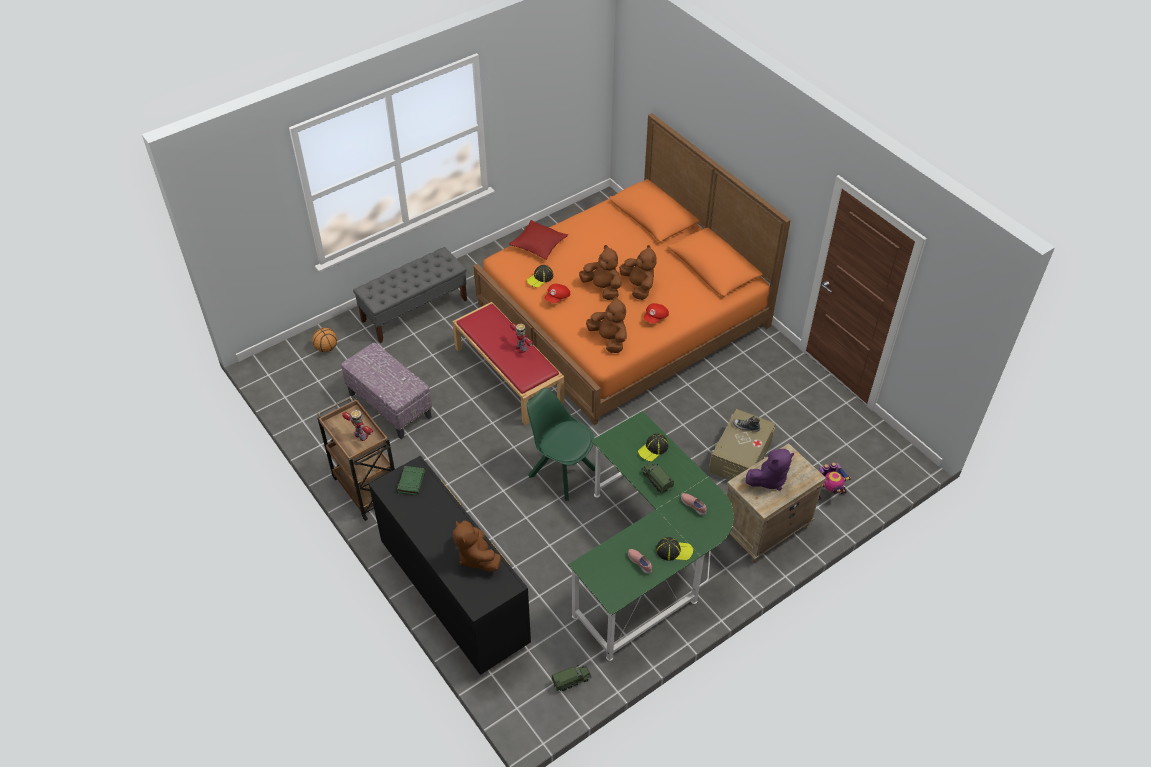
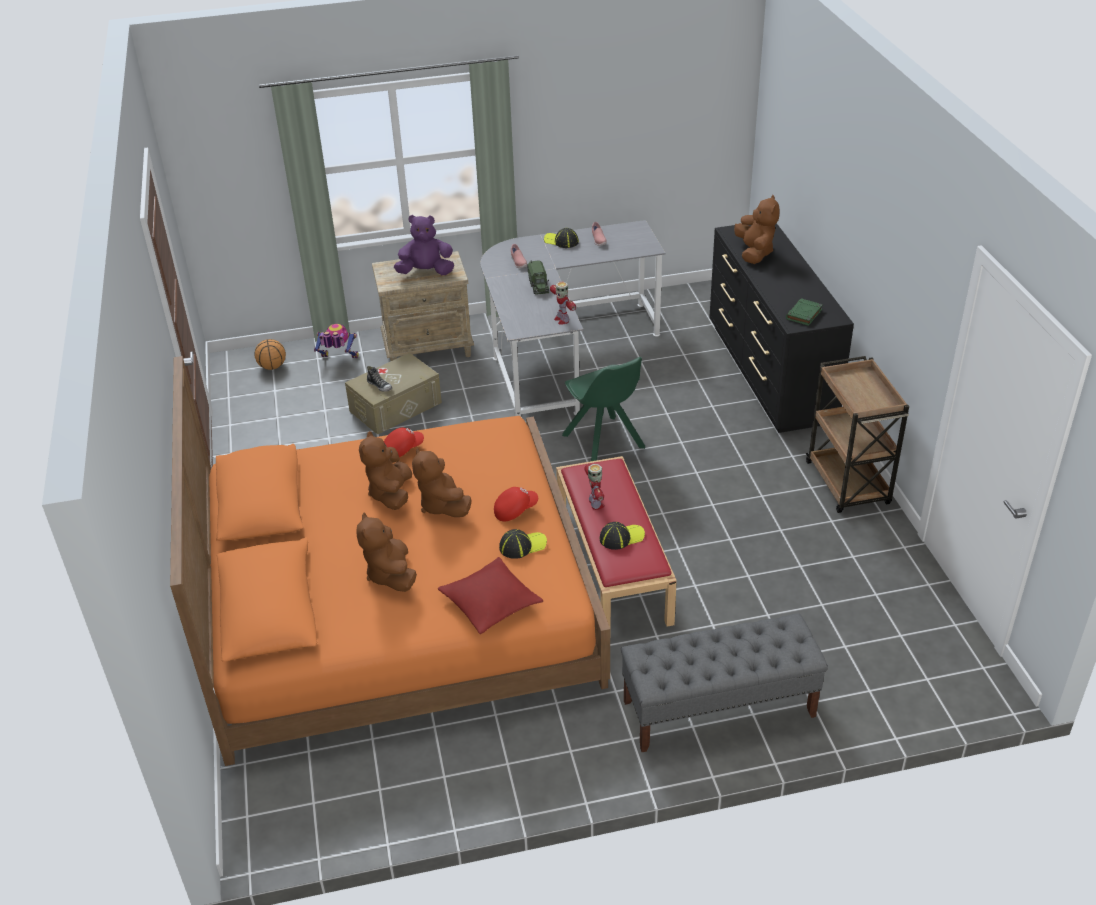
camera: 155 degrees left, 10 degrees down
basketball [312,328,337,352] -> basketball moved to [254,339,286,370]
ottoman [341,343,432,439] -> none
toy robot [342,410,373,441] -> toy robot moved to [550,281,576,325]
toy truck [552,665,592,691] -> none
green desk [568,411,734,661] -> grey desk [481,220,666,416]
brown plush toy [586,296,627,353] -> brown plush toy moved to [356,512,417,592]
cap [638,433,668,462] -> cap moved to [600,522,645,550]

